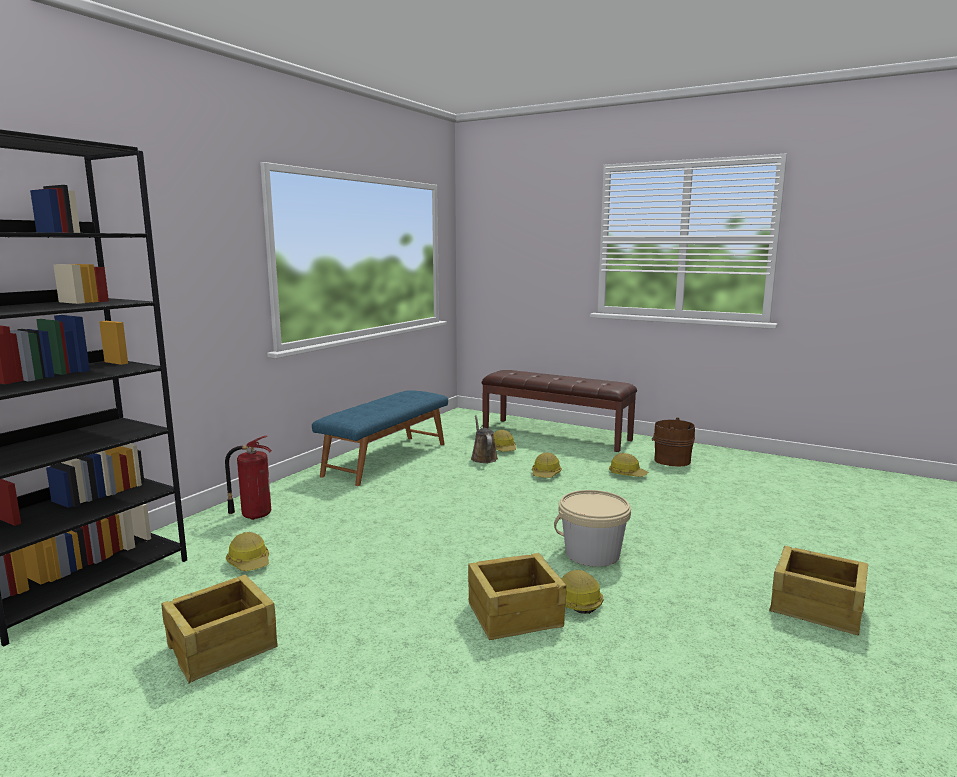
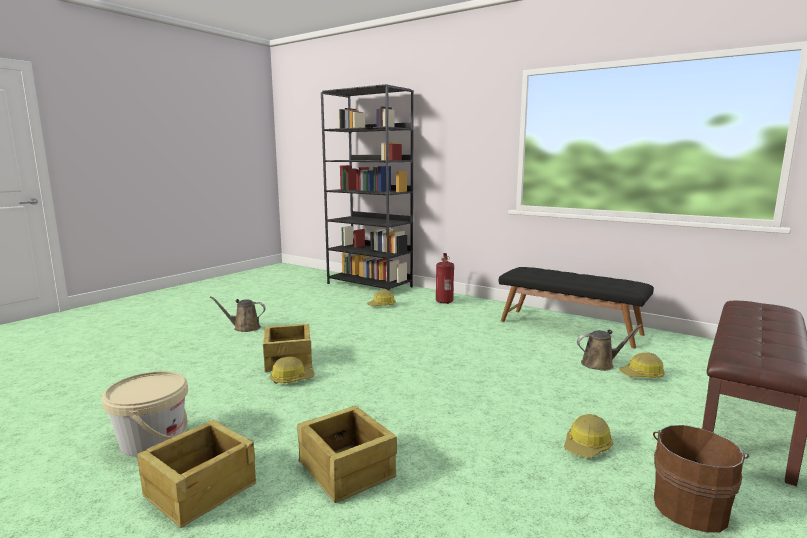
camera: 95 degrees right, 0 degrees up
crate [161,575,278,684] -> crate moved to [297,406,397,503]
blue bench [312,390,448,486] -> black bench [499,267,654,348]
hard hat [532,452,562,478] -> none
beige bucket [554,490,631,567] -> beige bucket moved to [102,371,188,457]
none -> brown watering can [210,296,266,332]

